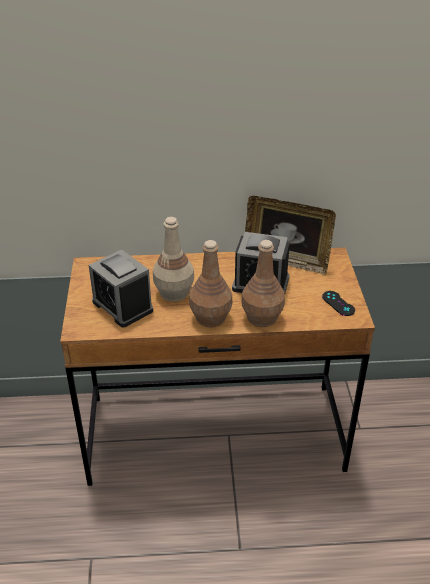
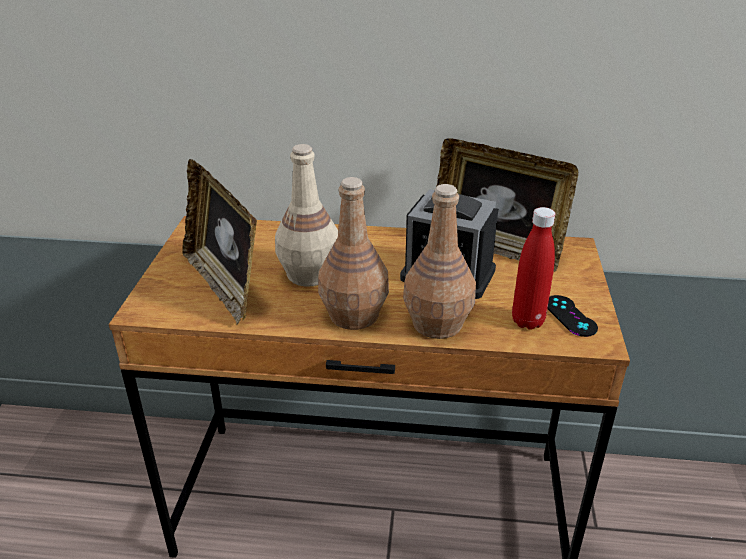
camera: 10 degrees right, 5 degrees down
alarm clock [89,249,153,327] -> picture frame [182,159,257,325]
none -> red bottle [512,207,556,330]

